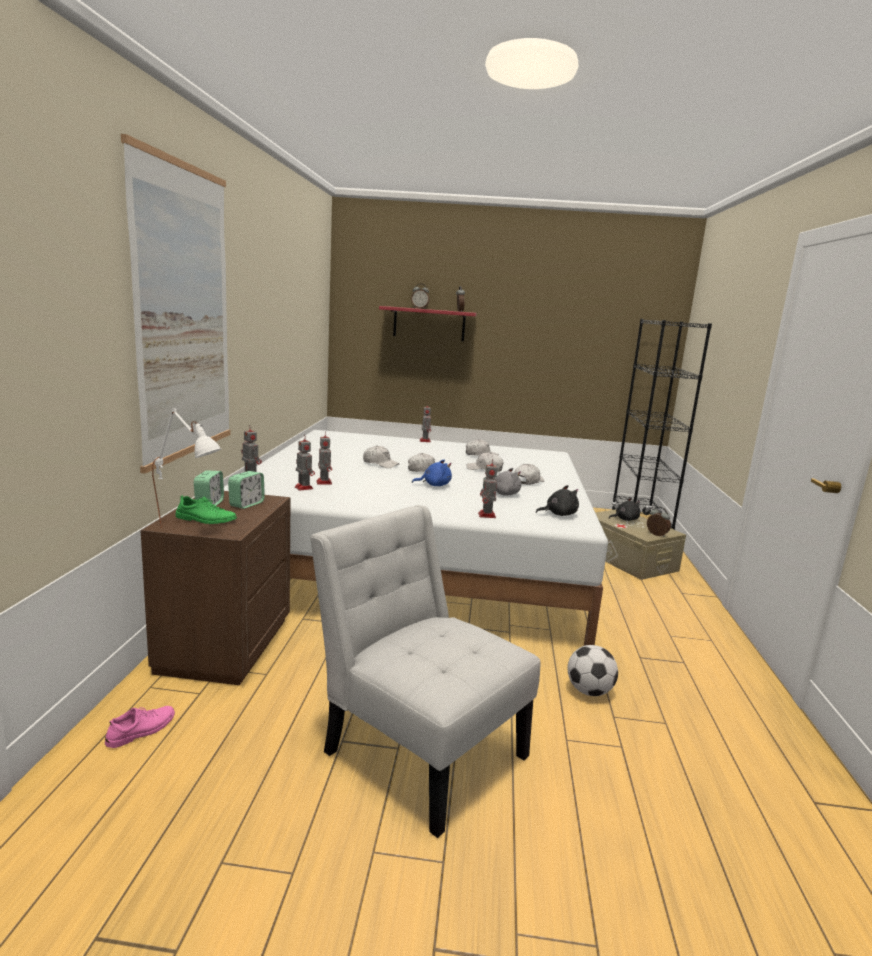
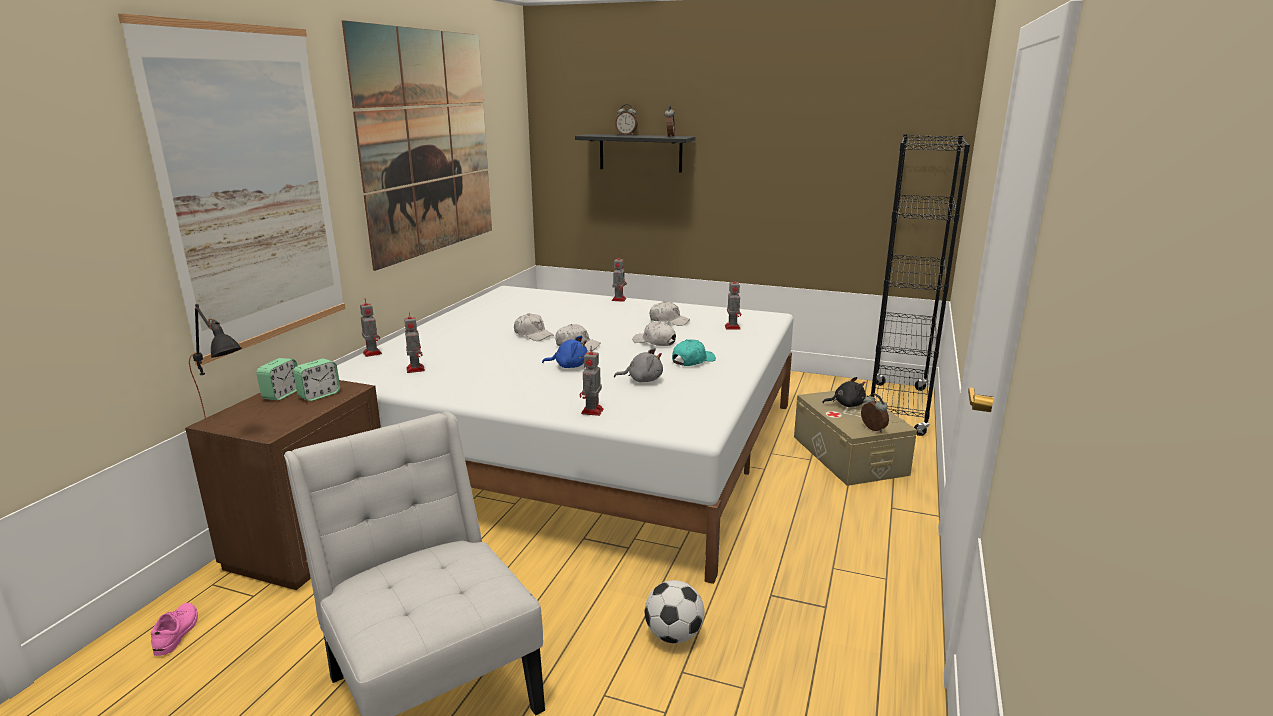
camera: 15 degrees right, 5 degrees up
pink shoe [105,706,175,748] -> pink shoe turned 60 degrees counterclockwise [151,603,198,656]
white table lamp [152,408,221,528] -> black table lamp [189,304,242,425]
green shoe [175,495,237,524] -> none
toy robot [316,431,332,485] -> toy robot moved to [725,281,741,330]
red shelf [379,306,477,341] -> black shelf [575,134,696,172]
white cap [514,464,544,485] -> turquoise cap [672,339,716,366]
black plush toy [536,485,579,516] -> none
none -> picture [342,20,492,271]

